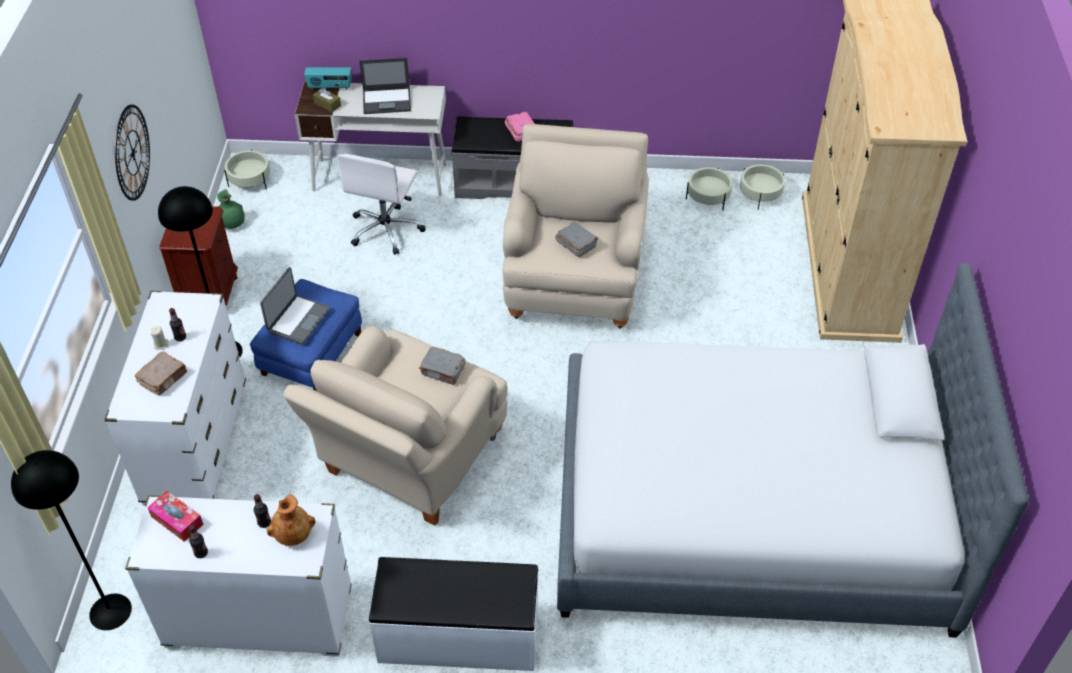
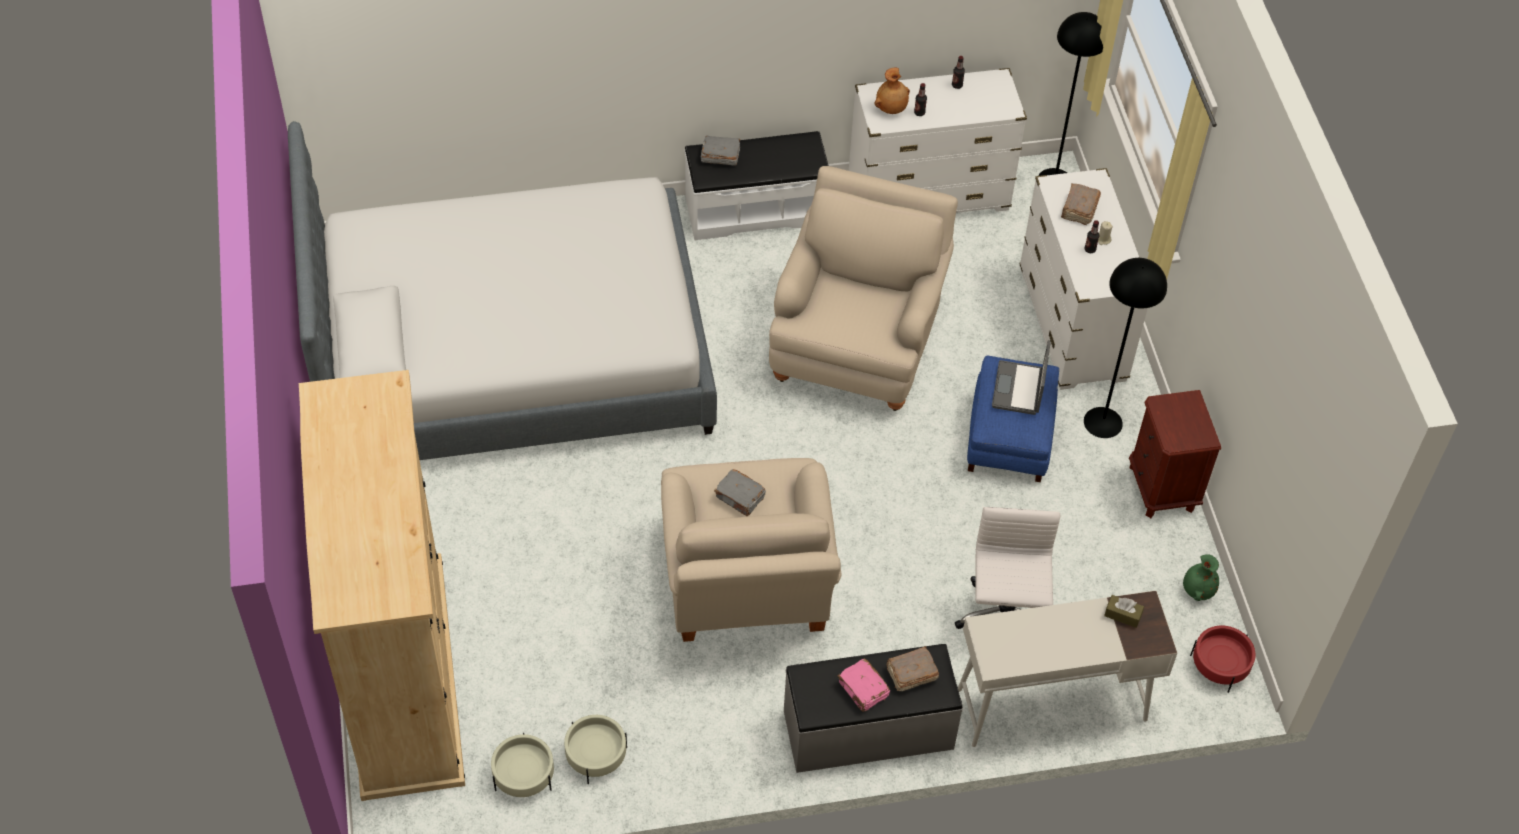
camera: 165 degrees right, 5 degrees up
wall clock [115,105,150,201] -> none
tissue box [147,491,204,542] -> none
beige planter [224,149,270,189] -> red planter [1190,626,1256,693]
radio [304,67,351,90] -> none
laptop [359,58,411,114] -> none
grey book [419,347,465,385] -> grey book moved to [701,136,740,166]
none -> brown book [886,646,939,691]

